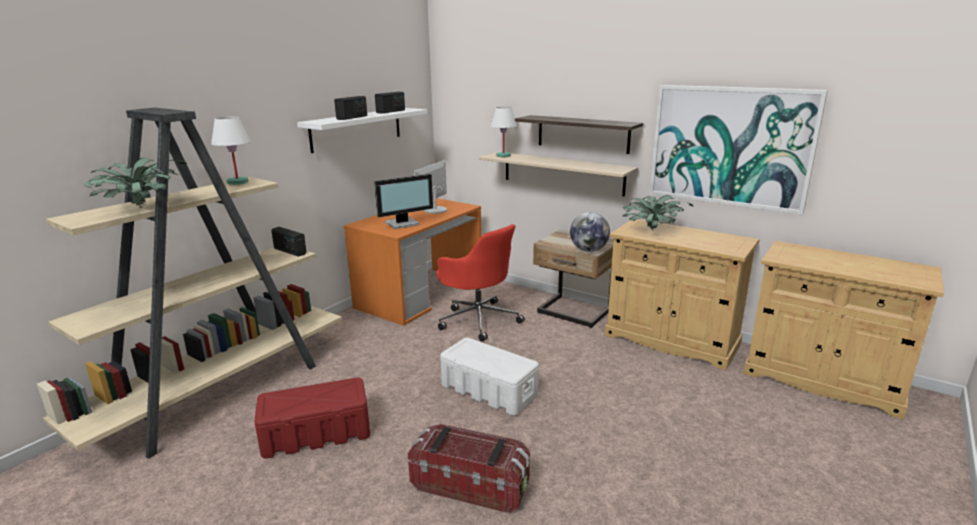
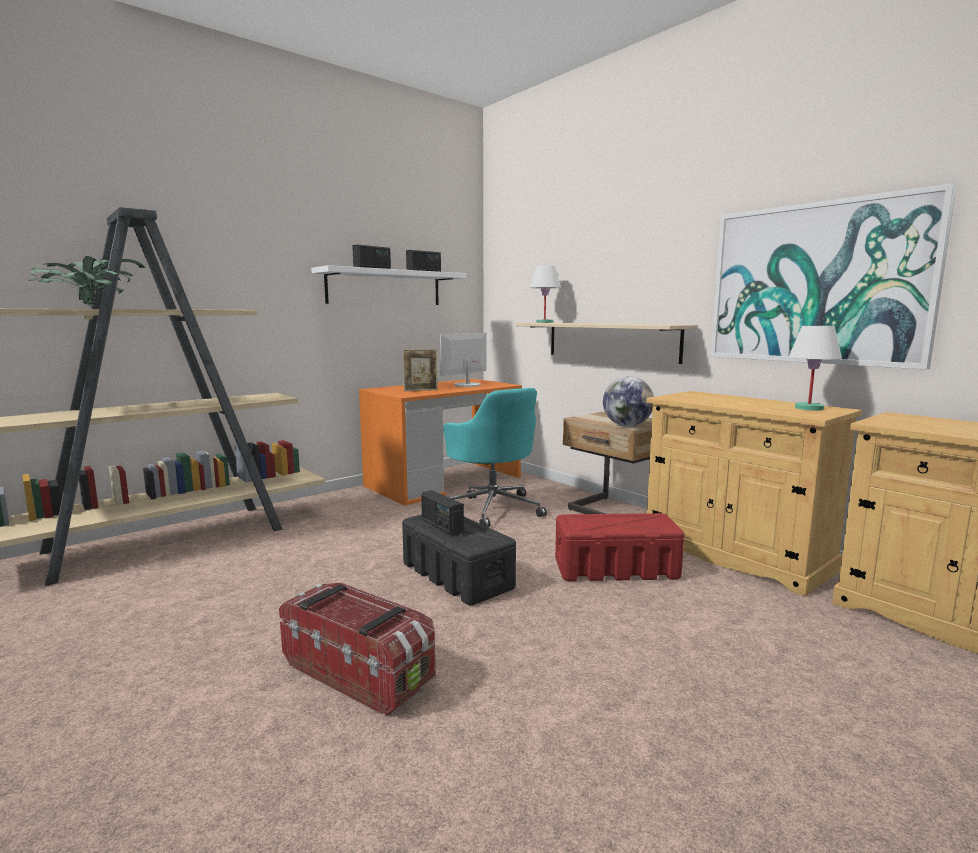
camera: 15 degrees right, 10 degrees down
white table lamp [211,116,251,185] -> white table lamp moved to [788,326,842,411]
red storage box [254,377,370,459] -> red storage box moved to [555,513,684,581]
radio [271,227,307,257] -> radio moved to [421,490,464,535]
monitor [374,174,433,229] -> picture frame [403,349,438,391]
red office chair [436,224,525,342] -> turquoise office chair [443,388,547,527]
white storage box [440,338,539,416] -> black storage box [402,514,516,605]
shelf [515,115,643,154] -> none
potted plant [622,195,694,231] -> none

